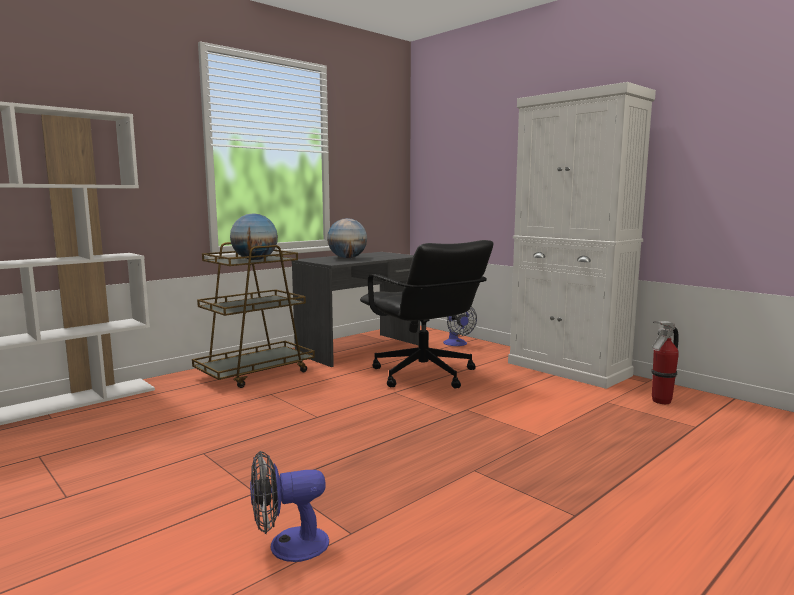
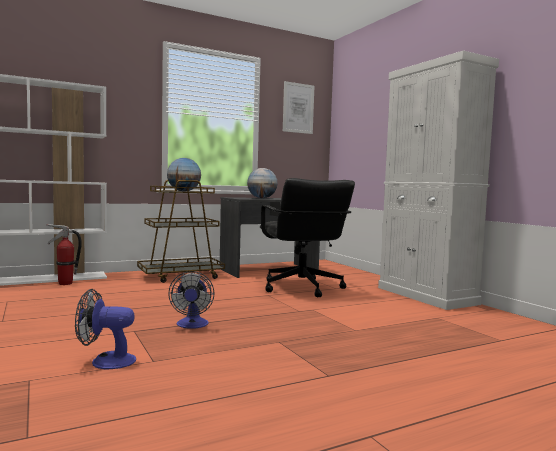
camera: 15 degrees right, 5 degrees down
fan [443,307,477,346] -> fan moved to [168,271,215,329]
fire extinguisher [651,321,679,404] -> fire extinguisher moved to [46,224,82,285]
none -> picture [283,81,314,134]

